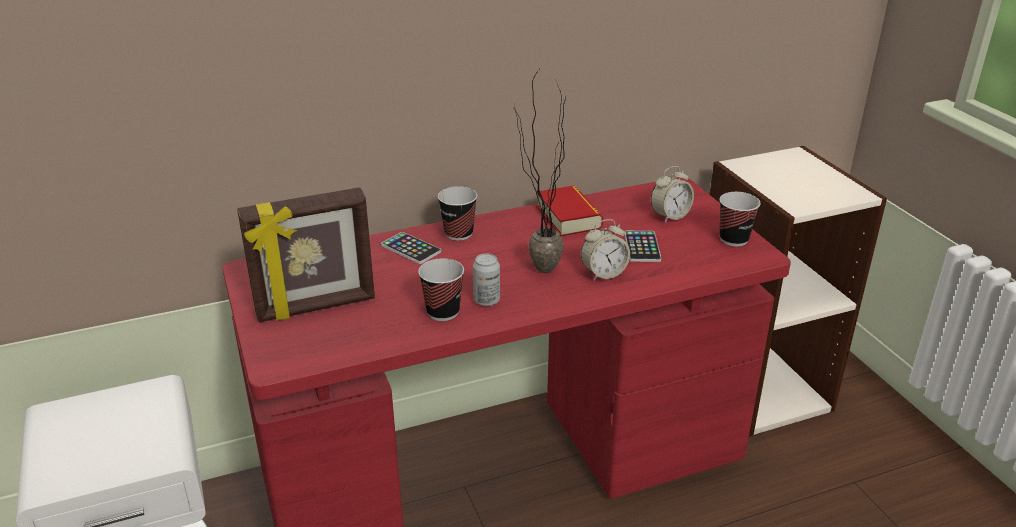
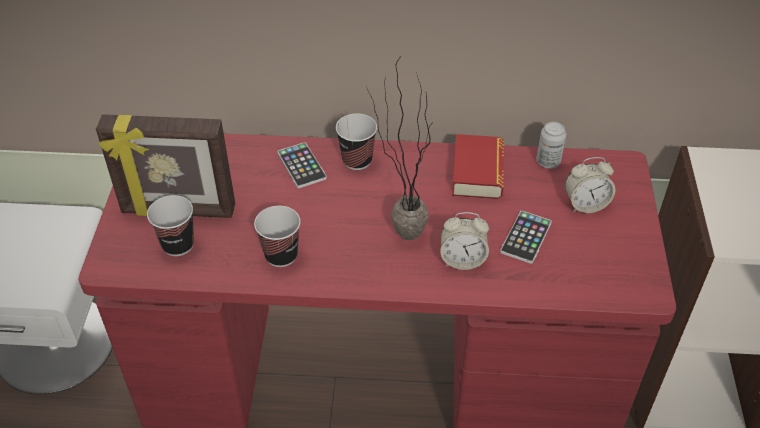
camera: 25 degrees right, 15 degrees up
can [473,254,500,306] -> can moved to [537,122,566,169]
cup [719,192,761,246] -> cup moved to [147,195,194,256]

